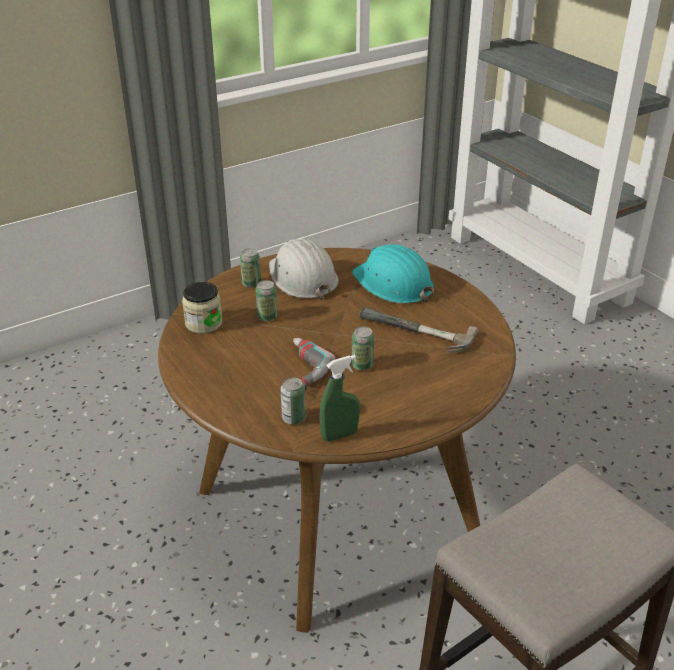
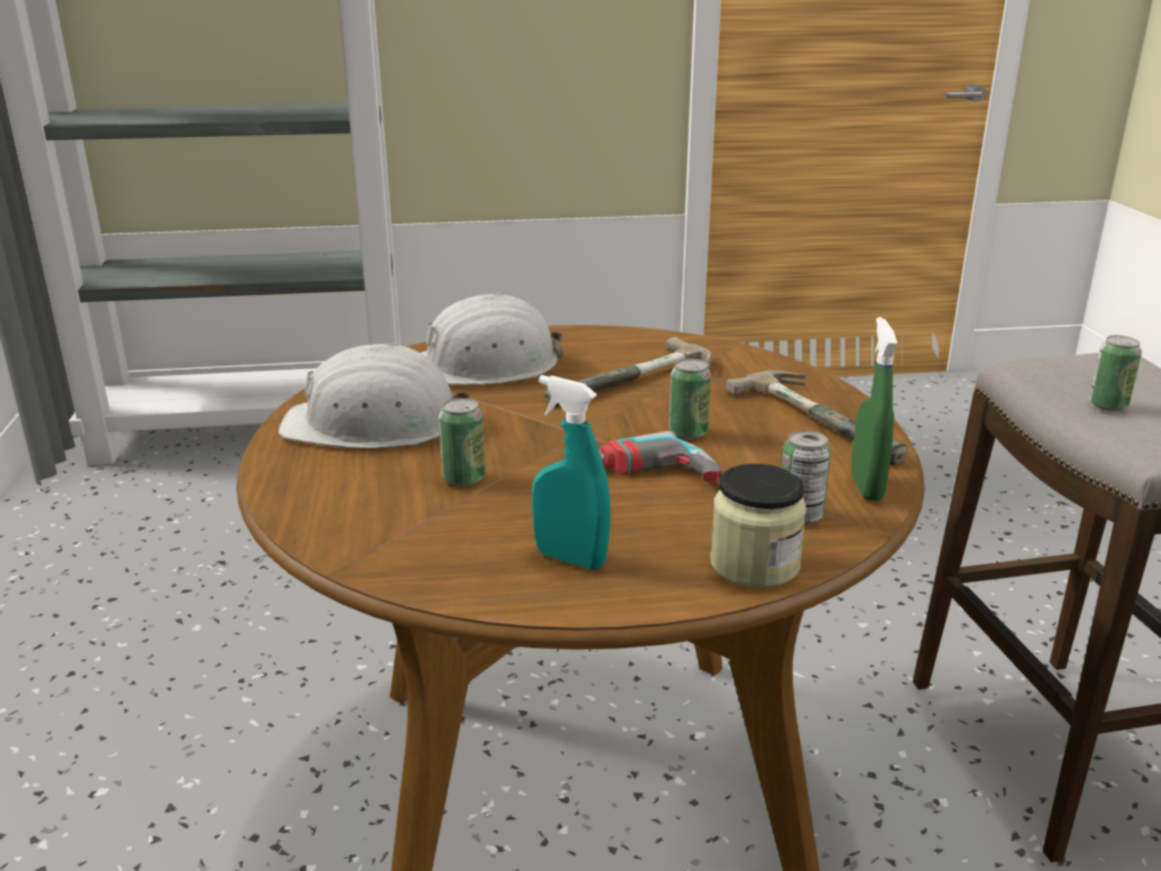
camera: 65 degrees left, 10 degrees down
jar [182,282,222,334] -> jar moved to [711,464,807,588]
can [240,248,261,288] -> can moved to [1089,335,1142,411]
turquoise hard hat [352,244,434,303] -> white hard hat [421,293,563,385]
none -> turquoise spray bottle [532,375,611,570]
none -> hammer [726,370,907,465]

